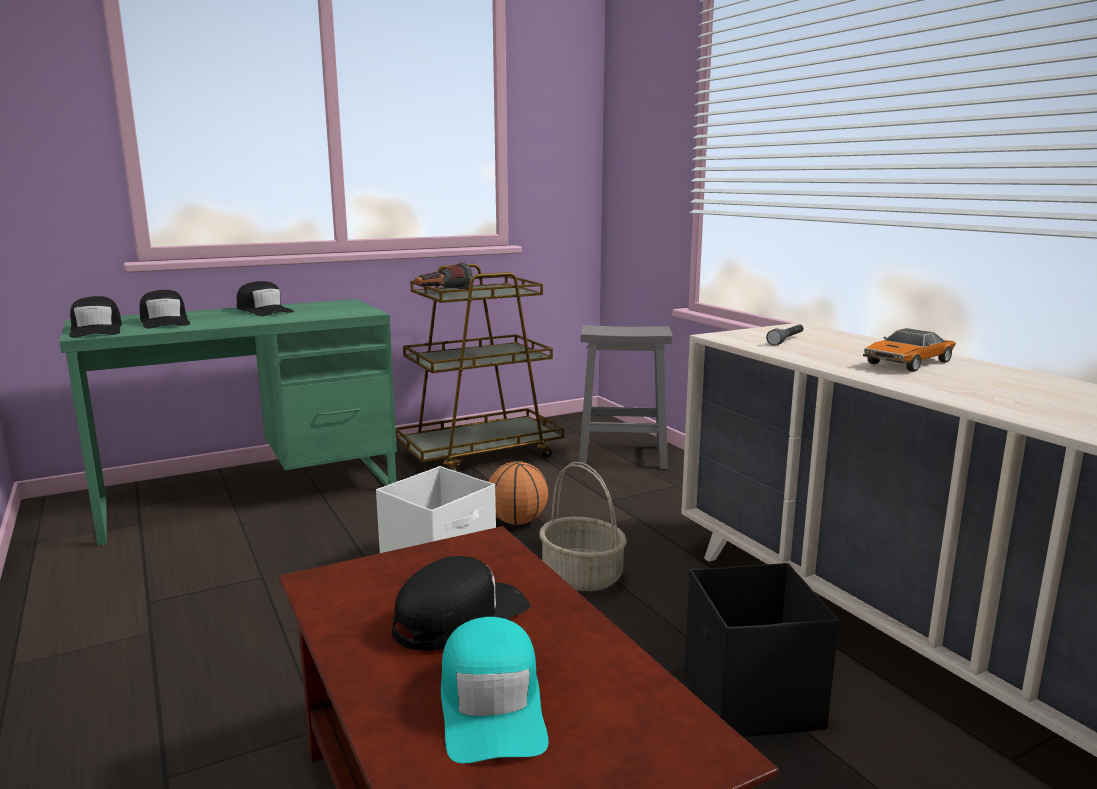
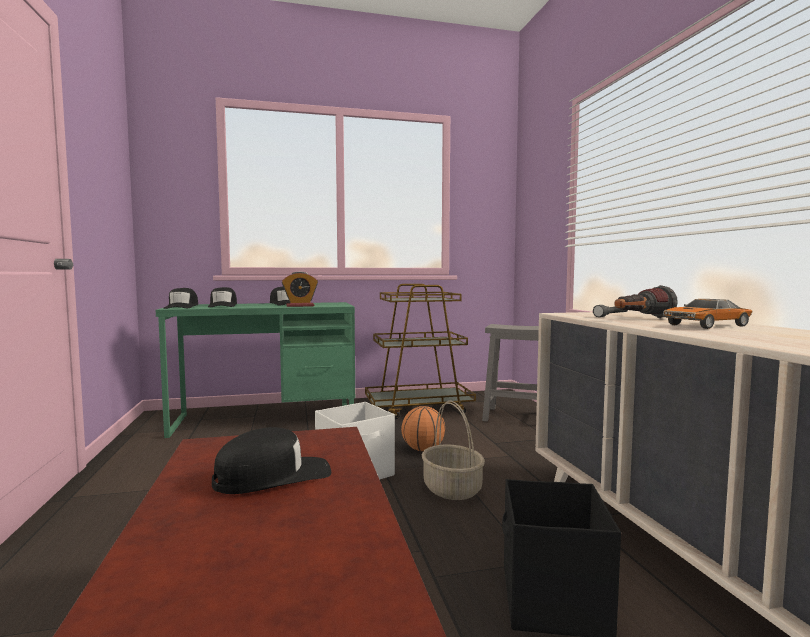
camera: 15 degrees right, 10 degrees down
flashlight [414,262,473,289] -> flashlight moved to [614,285,678,318]
turquoise cap [441,617,549,764] -> none
none -> alarm clock [282,272,318,307]

